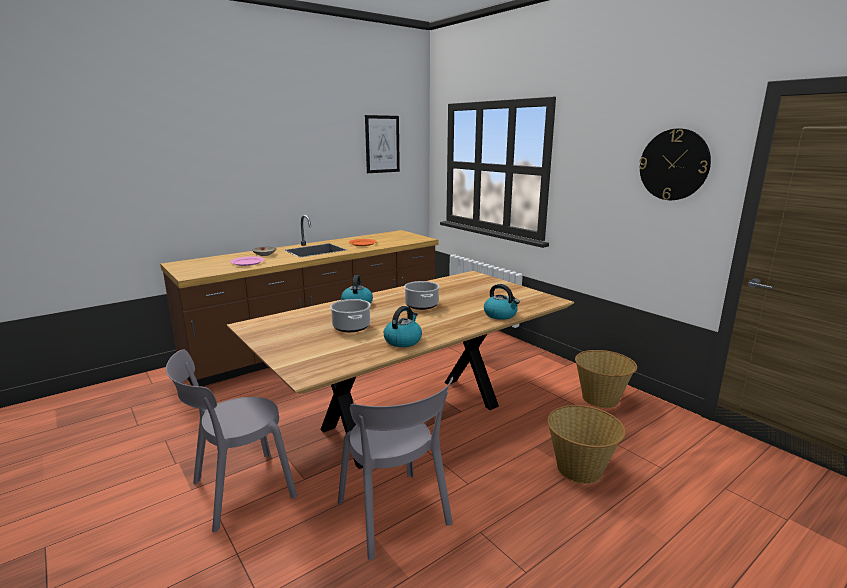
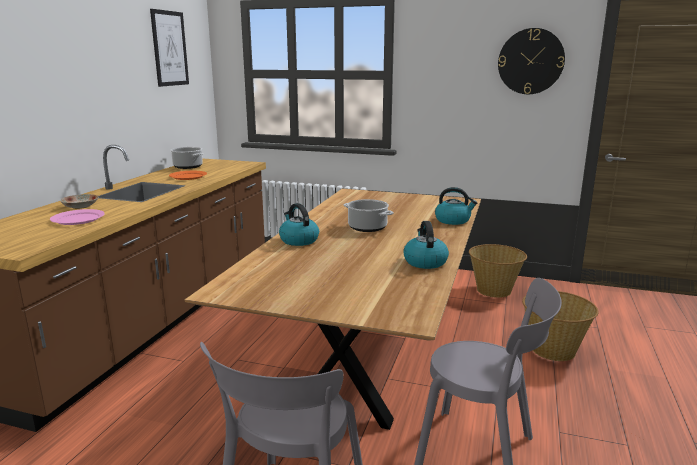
camera: 35 degrees left, 0 degrees up
cooking pot [330,299,371,332] -> cooking pot moved to [170,147,203,169]

